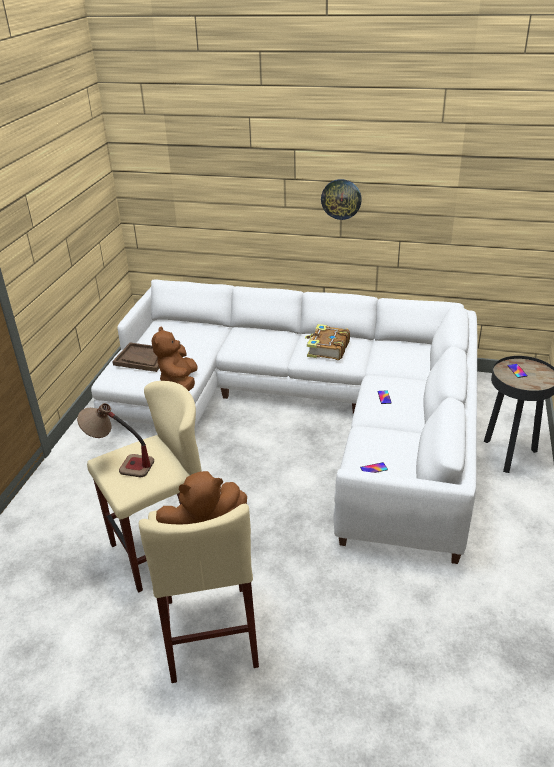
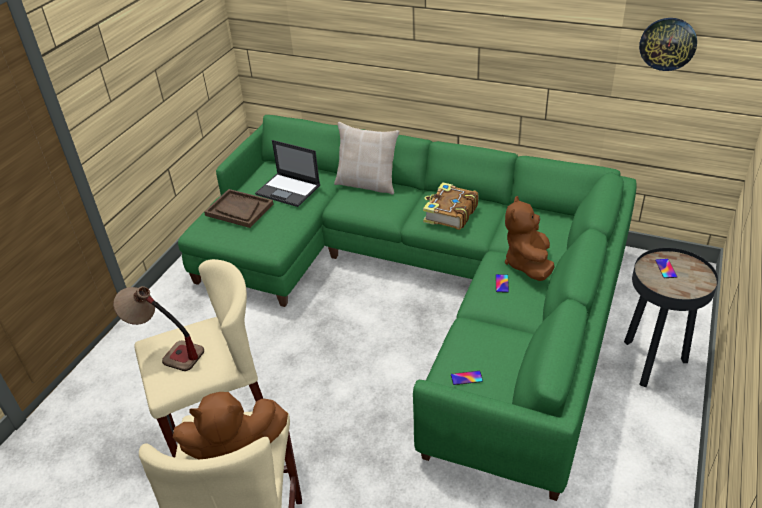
camera: 10 degrees right, 5 degrees up
white sofa [91,280,477,564] -> green sofa [178,115,637,501]
brown plush toy [151,327,198,391] -> brown plush toy moved to [505,196,555,281]
wall clock [321,179,362,220] -> wall clock moved to [639,18,697,71]
none -> laptop [255,140,320,207]
none -> beige pillow [334,122,400,194]

